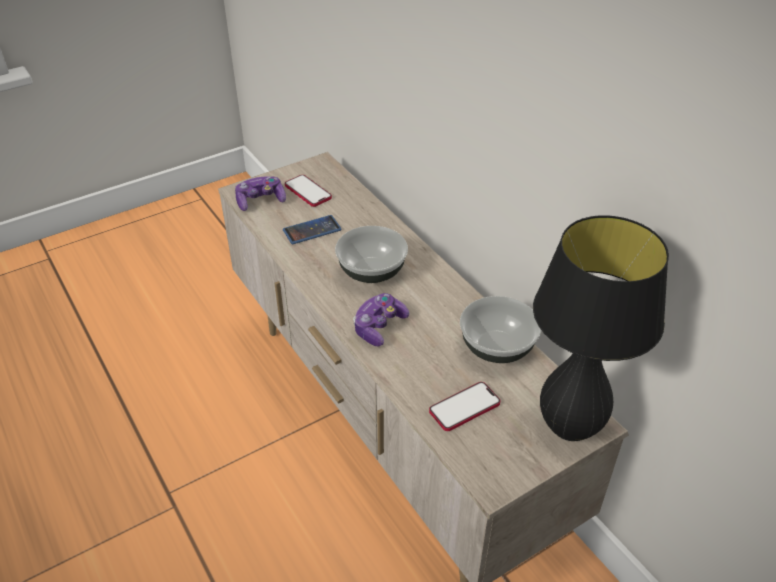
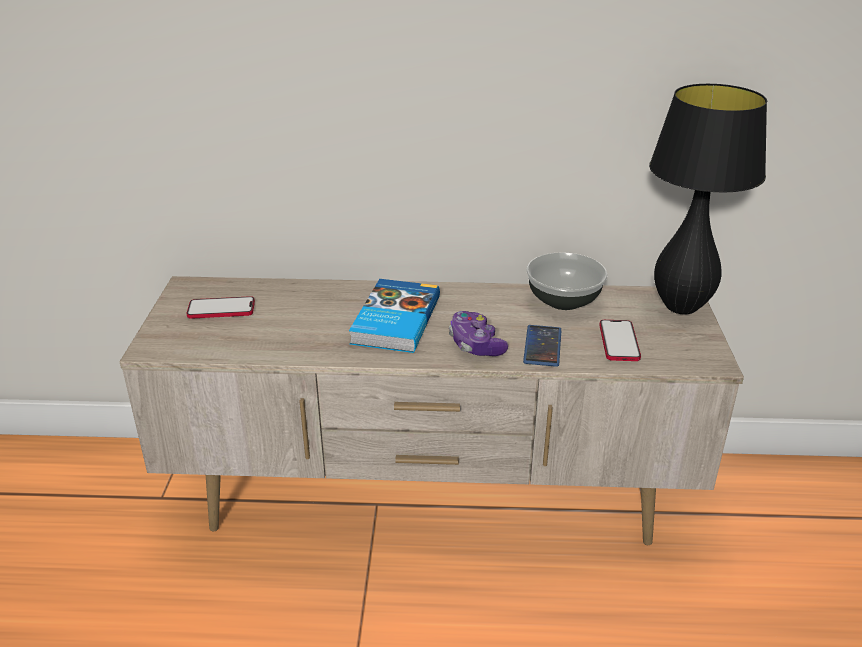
camera: 55 degrees left, 10 degrees down
game controller [235,177,286,211] -> none
phone [283,215,342,244] -> phone moved to [523,325,561,367]
bowl [335,226,408,283] -> book [349,279,440,353]

